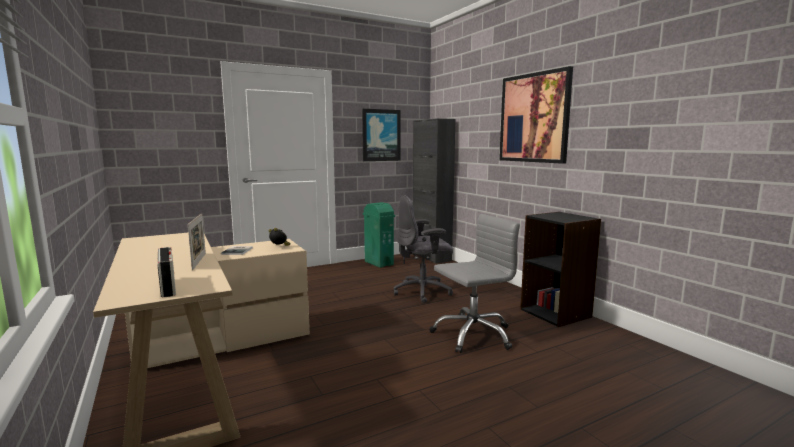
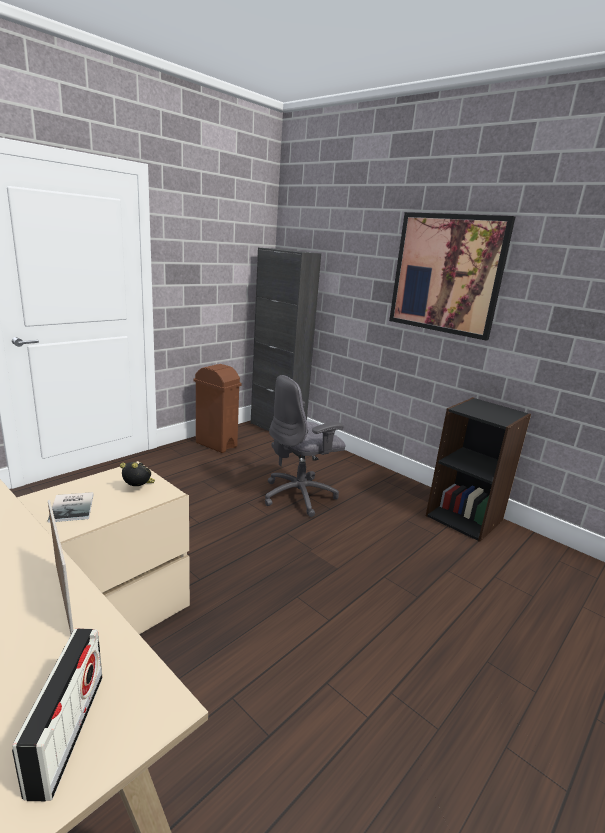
camera: 20 degrees left, 10 degrees up
radio [158,247,176,297] -> radio turned 45 degrees clockwise [12,628,102,801]
picture [362,109,401,161] -> none
green trash can [363,202,395,268] -> brown trash can [194,364,242,453]
grey office chair [430,214,520,353] -> none

